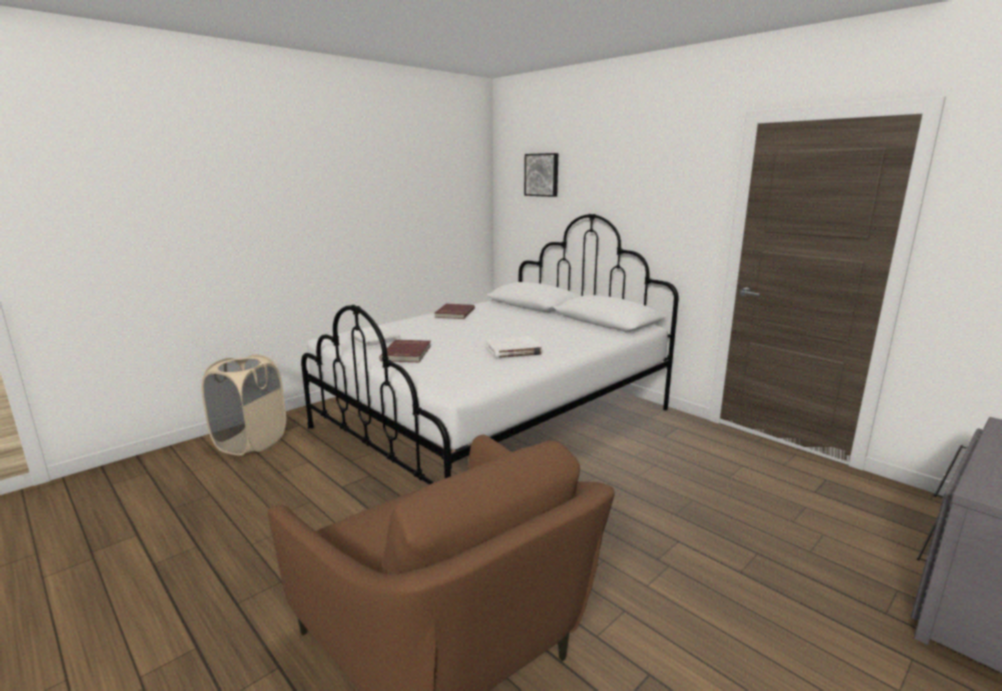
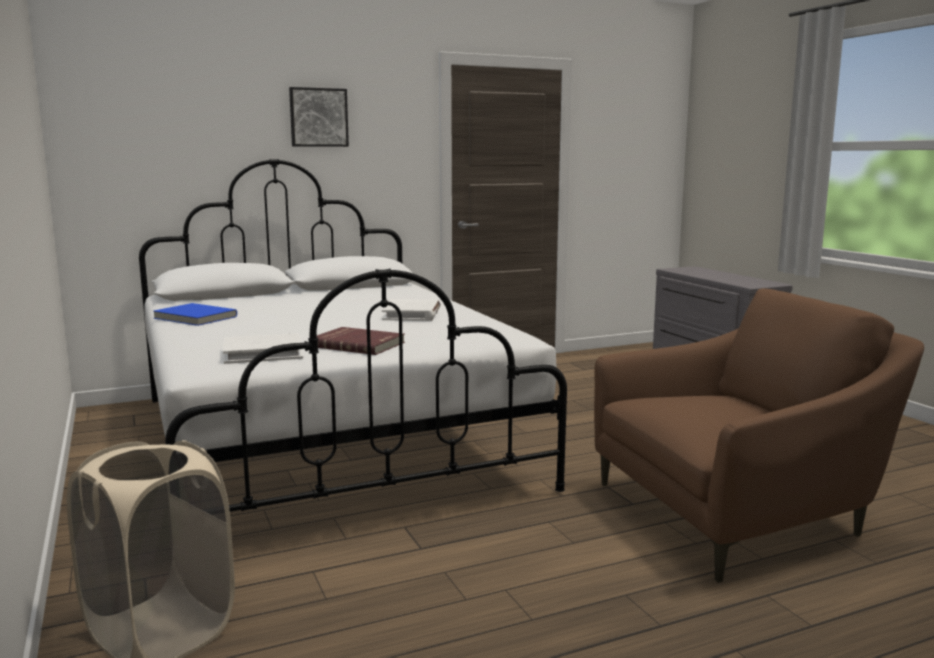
camera: 70 degrees left, 5 degrees down
red book [434,304,475,319] -> blue book [153,303,237,326]
picture [524,153,558,197] -> picture moved to [289,87,349,147]

